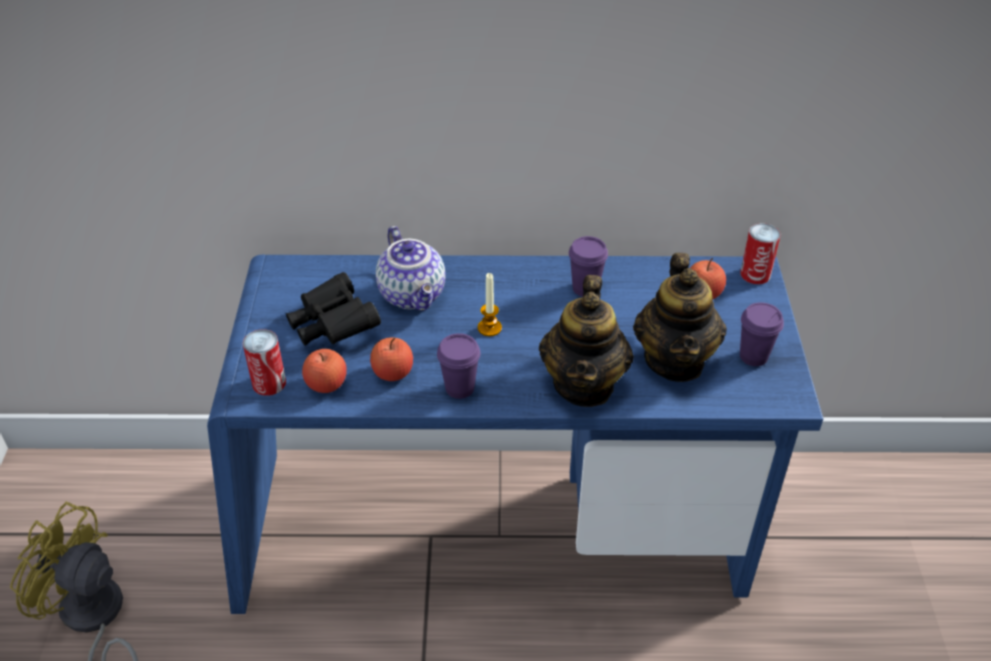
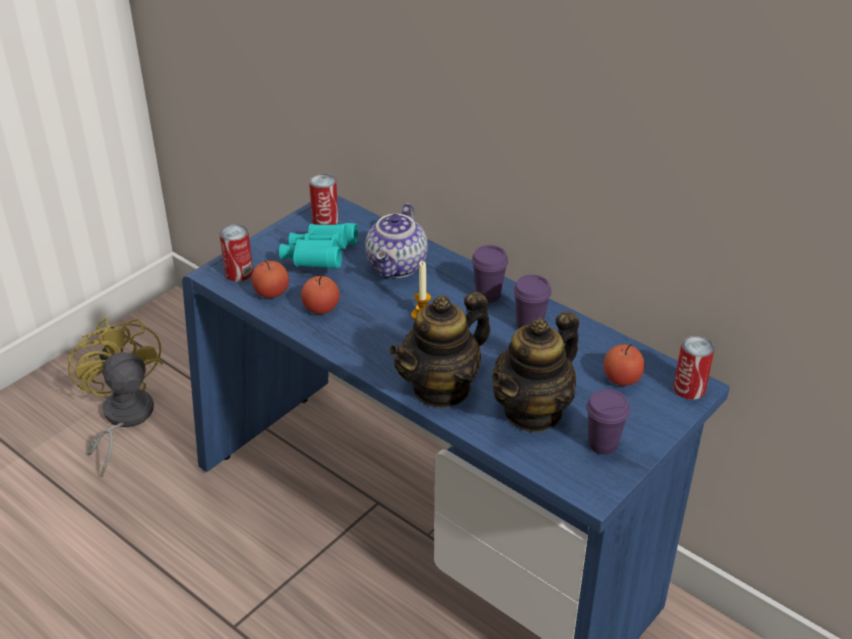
camera: 40 degrees right, 5 degrees down
black binoculars [286,272,381,346] -> turquoise binoculars [279,223,358,268]
purple cup [437,333,480,399] -> purple cup moved to [471,245,508,303]
none -> can [309,174,338,225]

